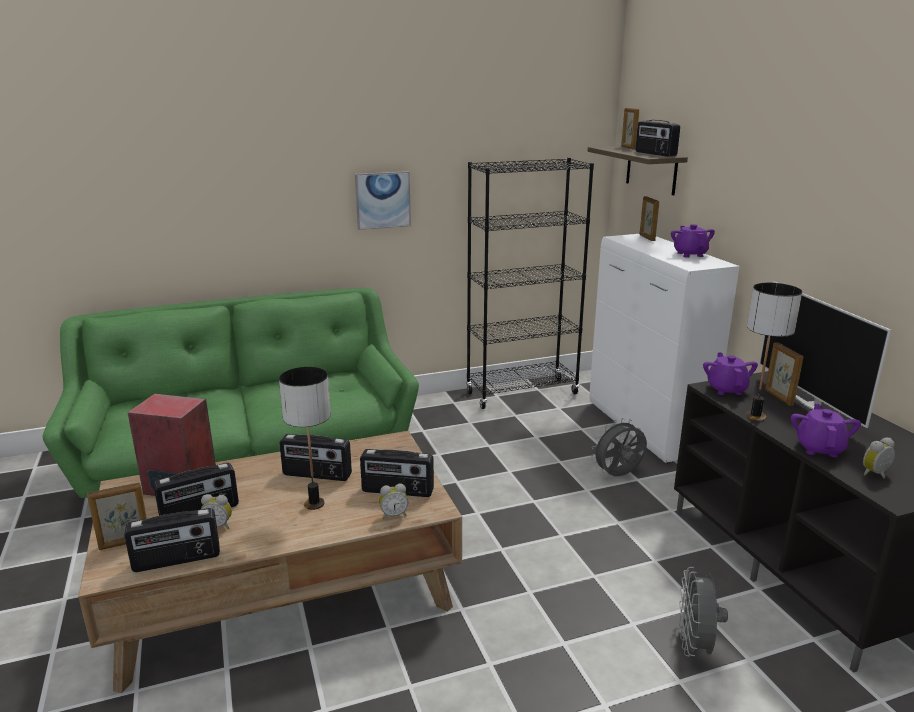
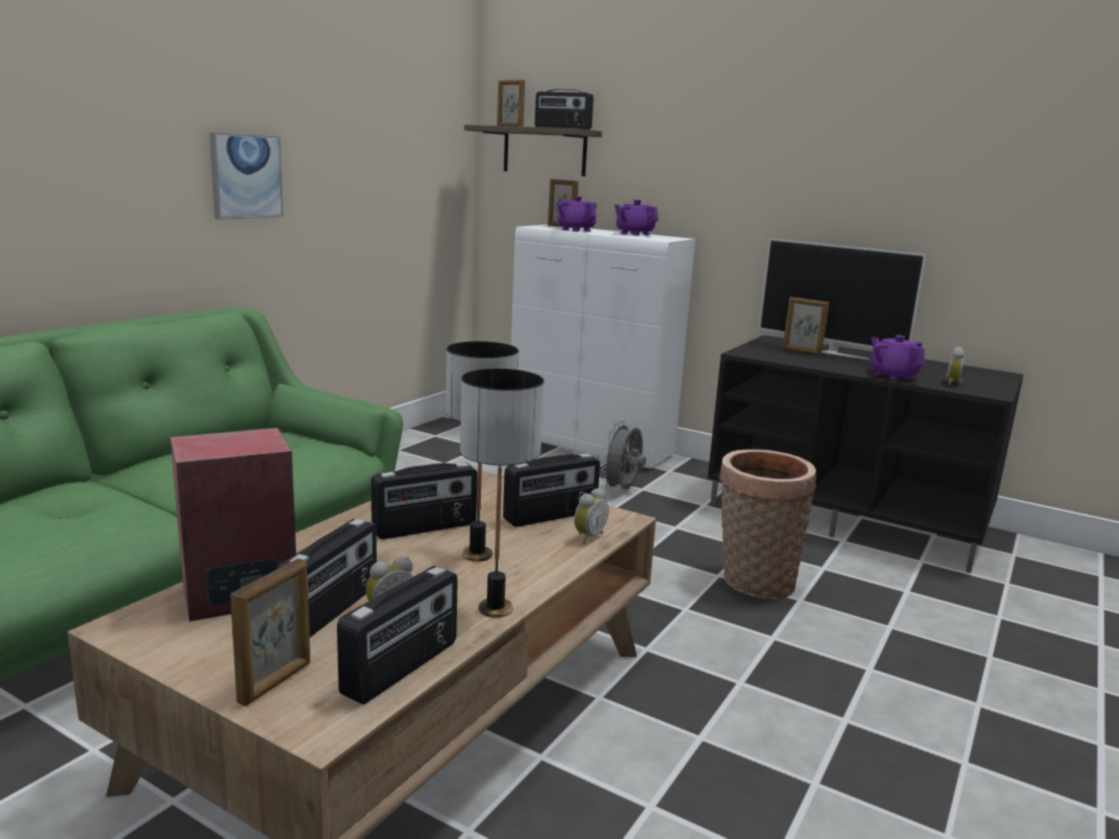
camera: 40 degrees left, 5 degrees down
black bookcase [466,158,594,409] -> none
grey fan [679,567,728,657] -> none
purple teapot [703,352,758,395] -> purple teapot moved to [558,196,597,232]
table lamp [746,283,802,421] -> table lamp moved to [460,369,544,618]
none -> basket [719,450,816,599]

